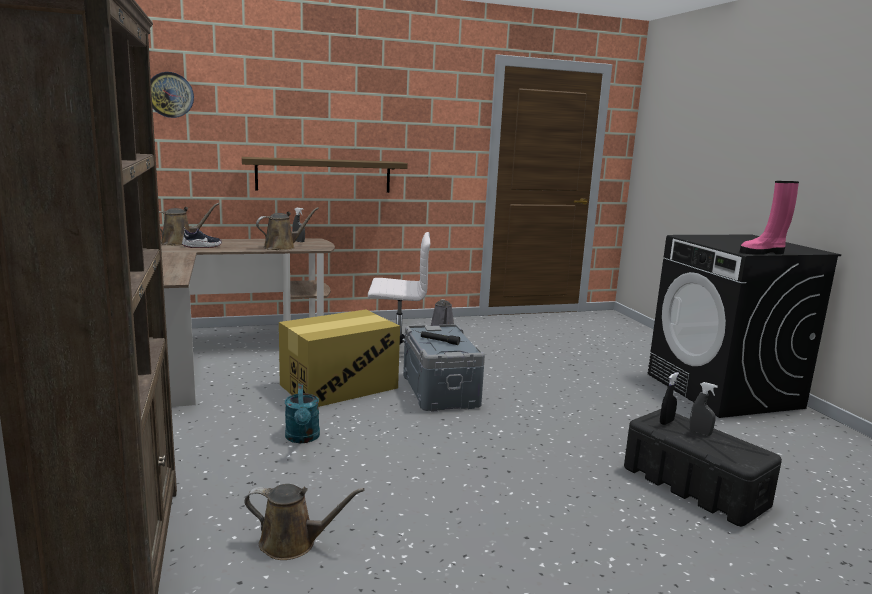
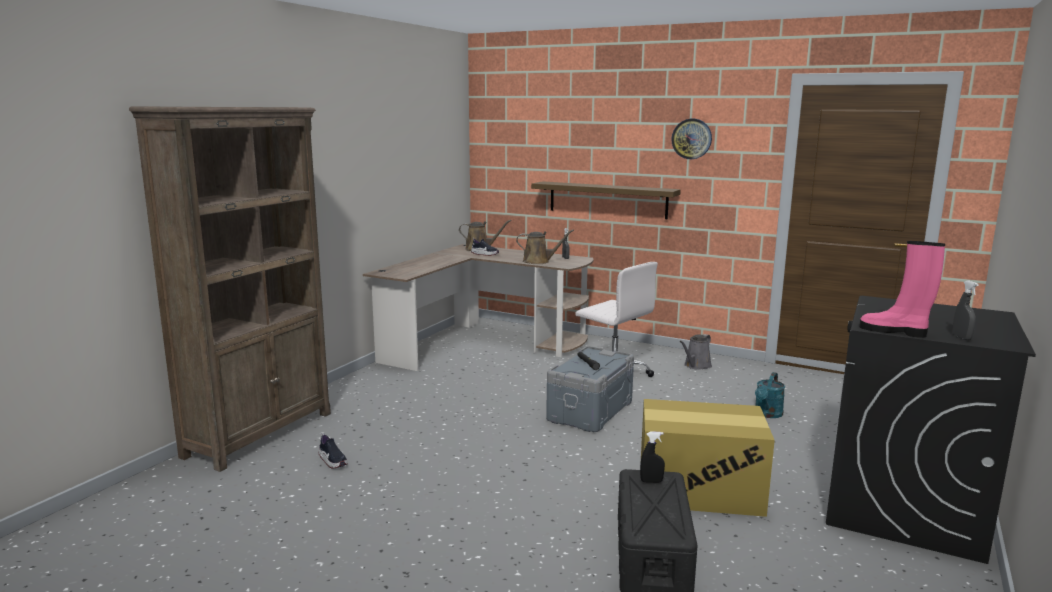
camera: 45 degrees right, 0 degrees up
wall clock [151,72,194,118] -> wall clock moved to [672,119,712,159]
brown watering can [244,484,365,560] -> shoe [319,432,348,469]
cardboard box [279,310,400,407] -> cardboard box moved to [641,399,775,517]
turquoise watering can [285,384,320,443] -> turquoise watering can moved to [755,372,785,418]
grey spray bottle [690,382,718,436] -> grey spray bottle moved to [952,280,979,340]

